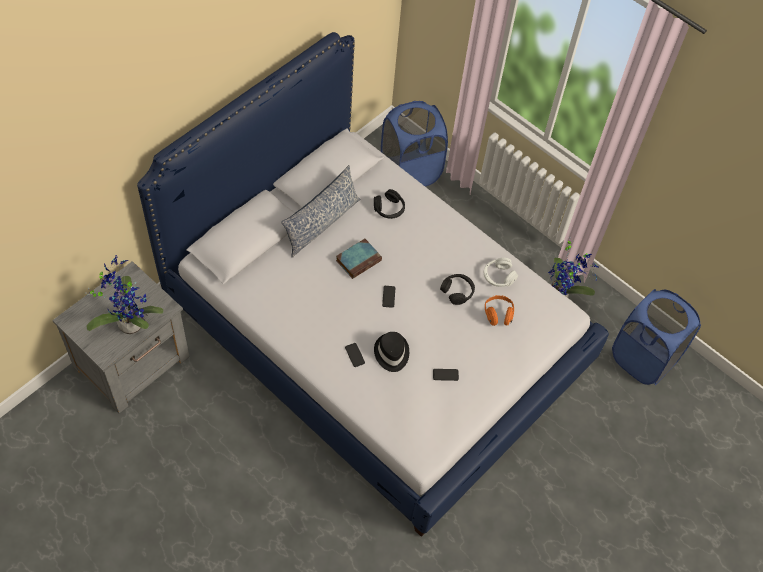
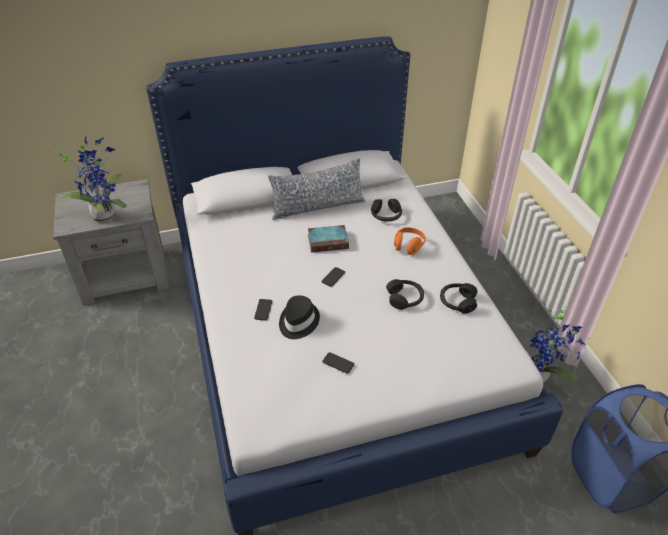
camera: 35 degrees right, 15 degrees down
blue laundry basket [381,101,448,187] -> none
white headphones [484,258,518,287] -> black headphones [440,283,478,314]
orange headphones [485,295,514,326] -> orange headphones moved to [394,227,426,255]

